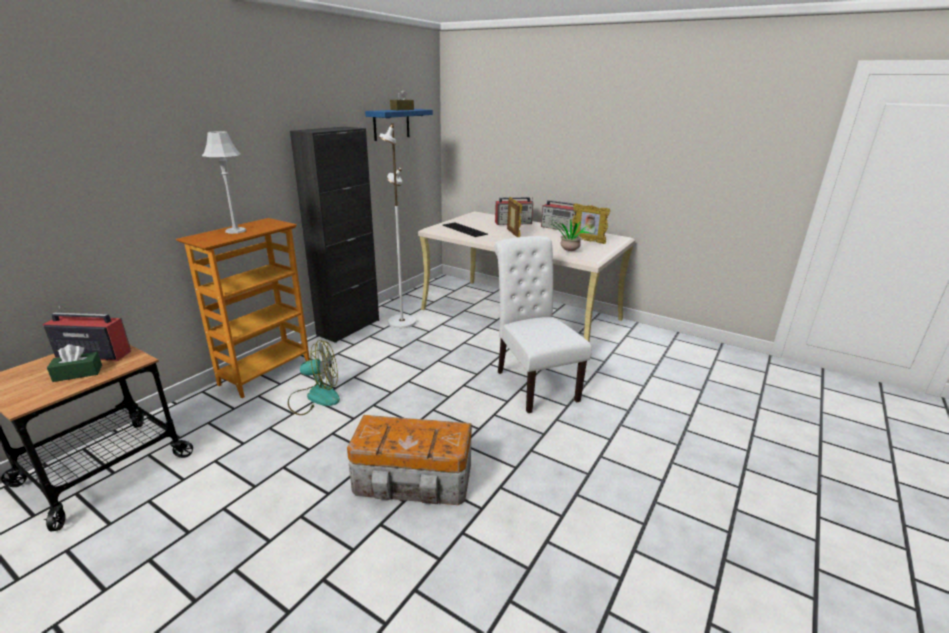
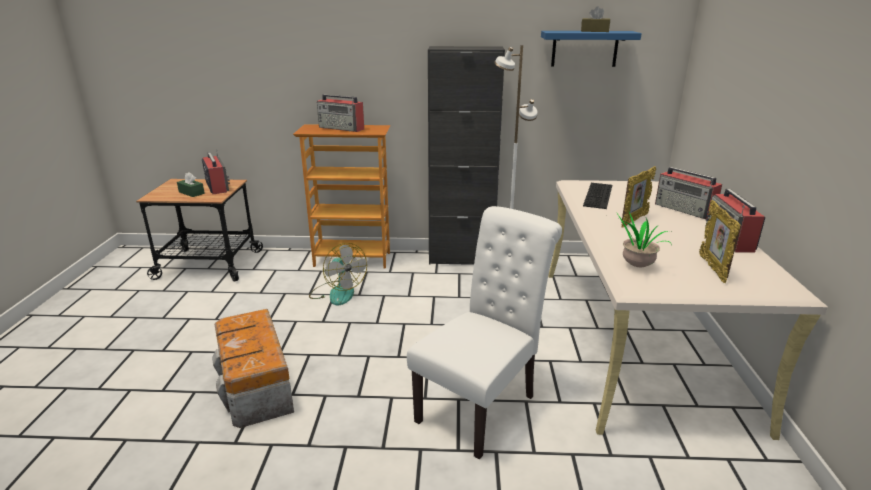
camera: 60 degrees right, 0 degrees up
grey table lamp [202,131,246,234] -> radio [317,94,364,132]

